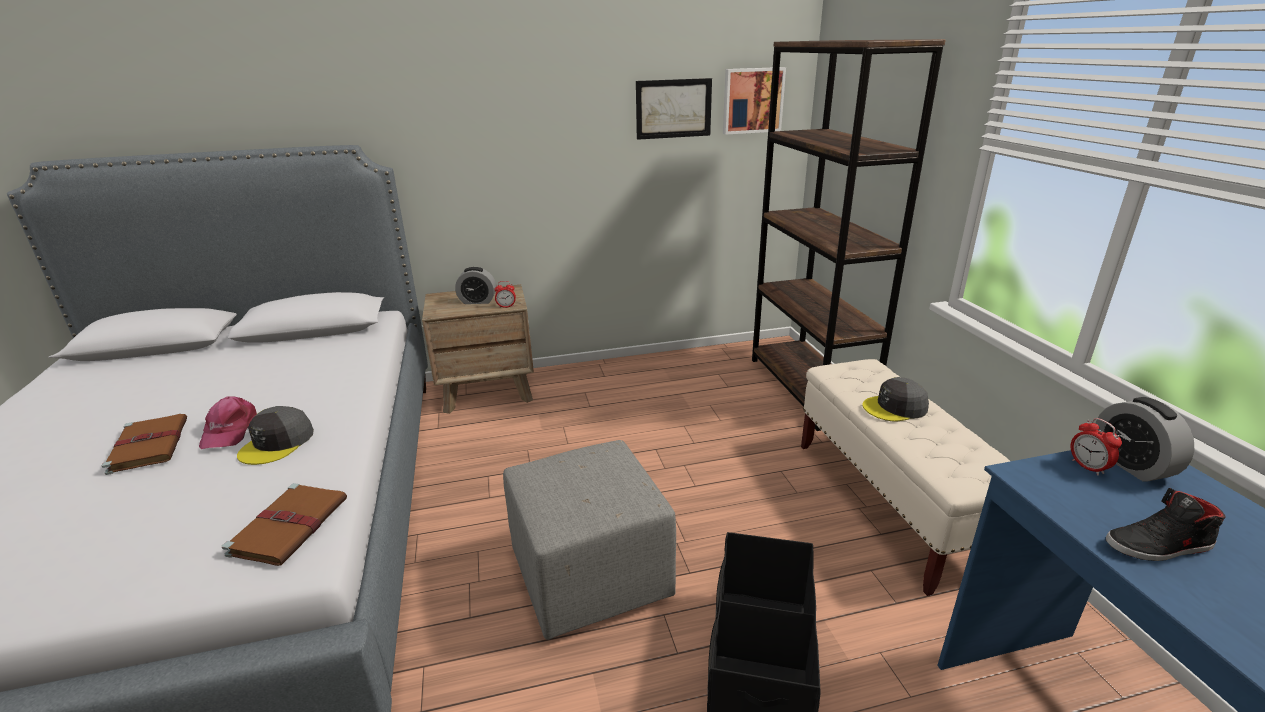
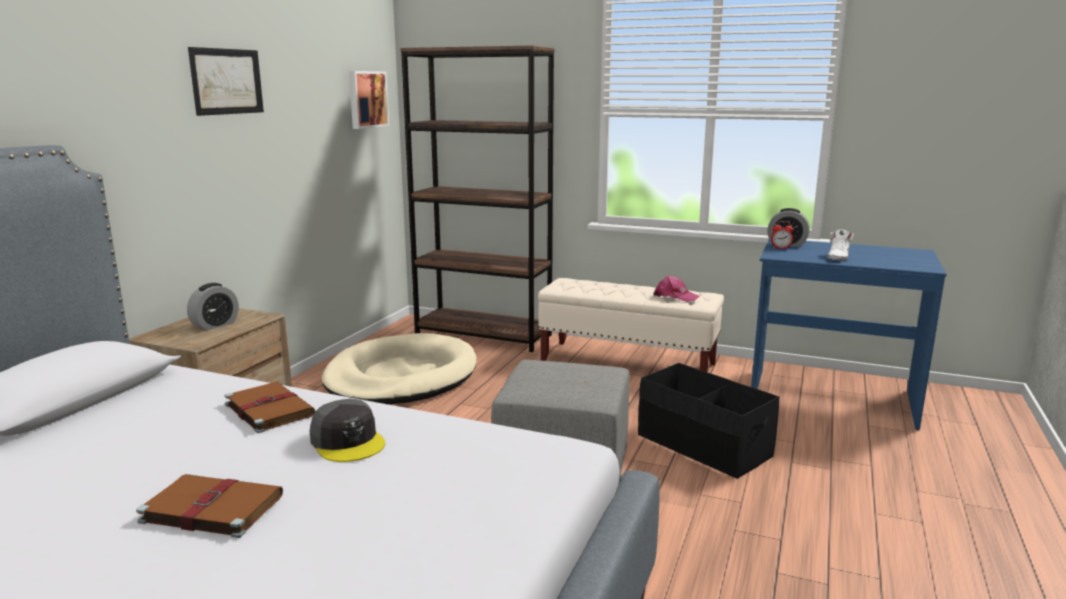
camera: 55 degrees left, 10 degrees down
pink cap [199,396,257,449] -> pink cap moved to [654,276,699,302]
brown book [222,483,347,566] -> brown book moved to [225,382,315,433]
alarm clock [494,281,516,308] -> none
picture [636,78,712,140] -> picture moved to [188,47,264,116]
grey cap [862,377,929,421] -> none
black shoe [1106,488,1226,561] -> white shoe [828,230,854,260]
none -> beige dog bed [322,333,477,404]

